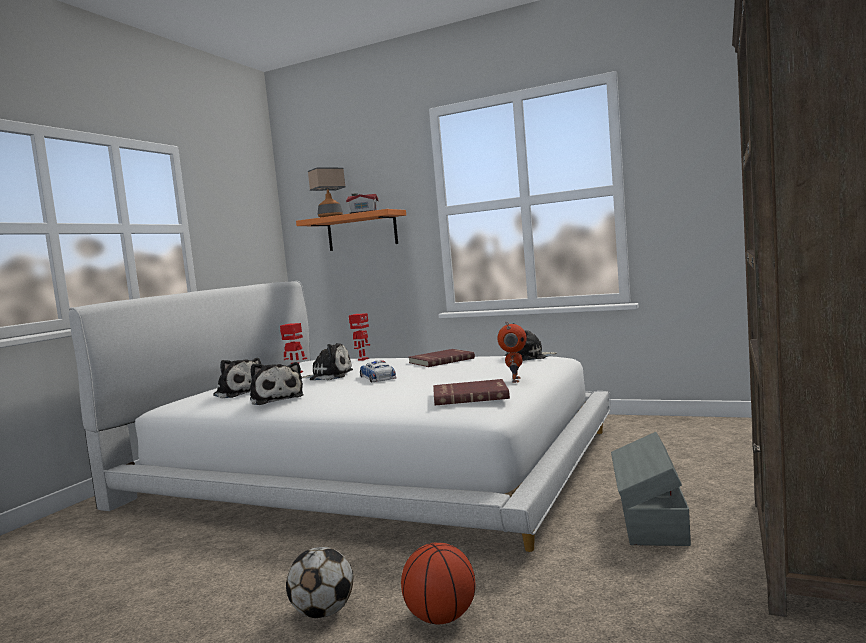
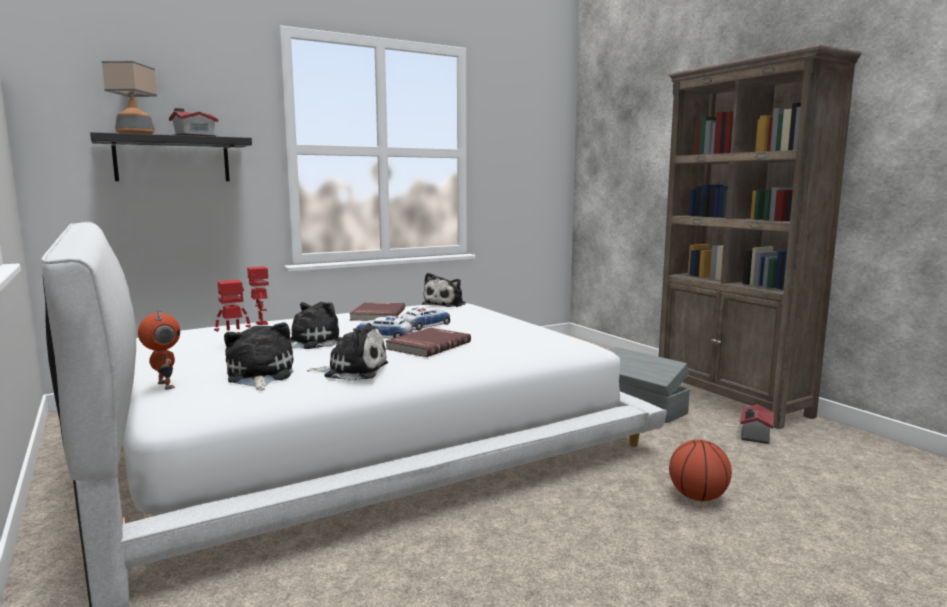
camera: 55 degrees left, 5 degrees up
plush toy [213,358,261,399] -> plush toy turned 90 degrees counterclockwise [224,322,293,390]
football [286,547,353,618] -> none
orange shelf [296,209,406,251] -> black shelf [90,132,252,181]
red book [433,379,510,405] -> red book moved to [386,328,471,357]
toy robot [498,321,527,383] -> toy robot moved to [138,311,180,390]
none -> toy car [400,307,450,330]
none -> toy house [740,404,774,444]

